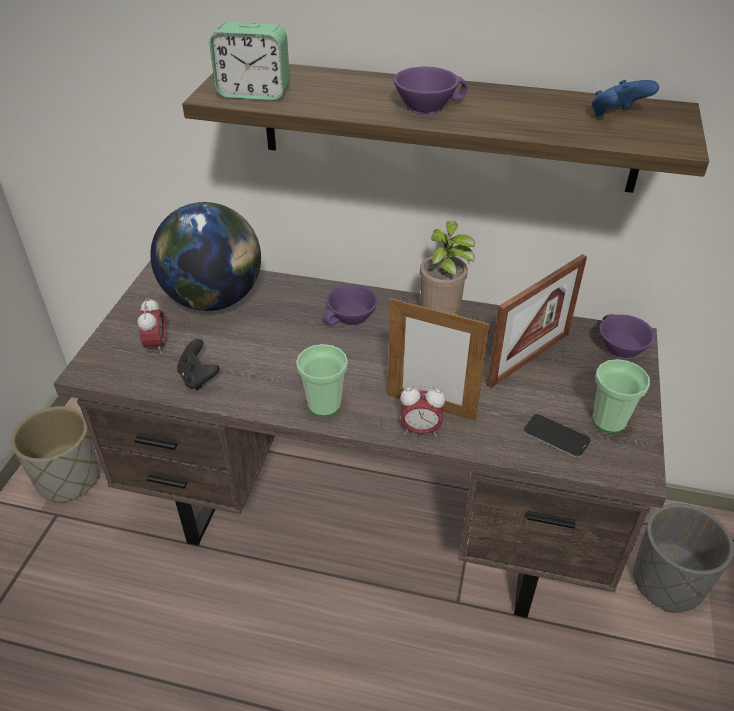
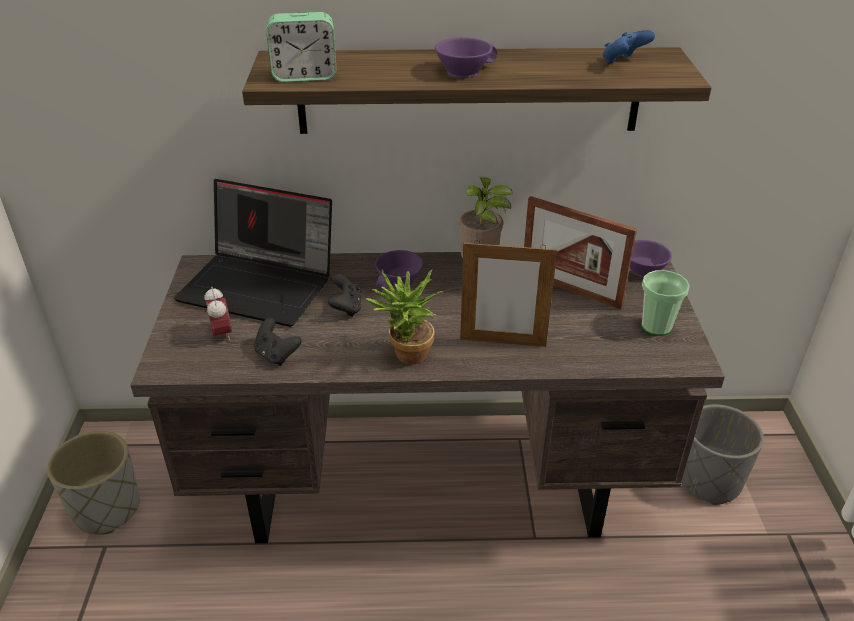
camera: 15 degrees left, 5 degrees down
globe [150,202,261,311] -> laptop [174,179,332,327]
cup [296,344,348,417] -> potted plant [366,269,443,364]
alarm clock [400,385,445,437] -> none
picture frame [487,254,587,388] -> picture frame turned 90 degrees clockwise [524,196,637,309]
phone [523,414,591,458] -> none
none -> black game controller [328,274,362,317]

